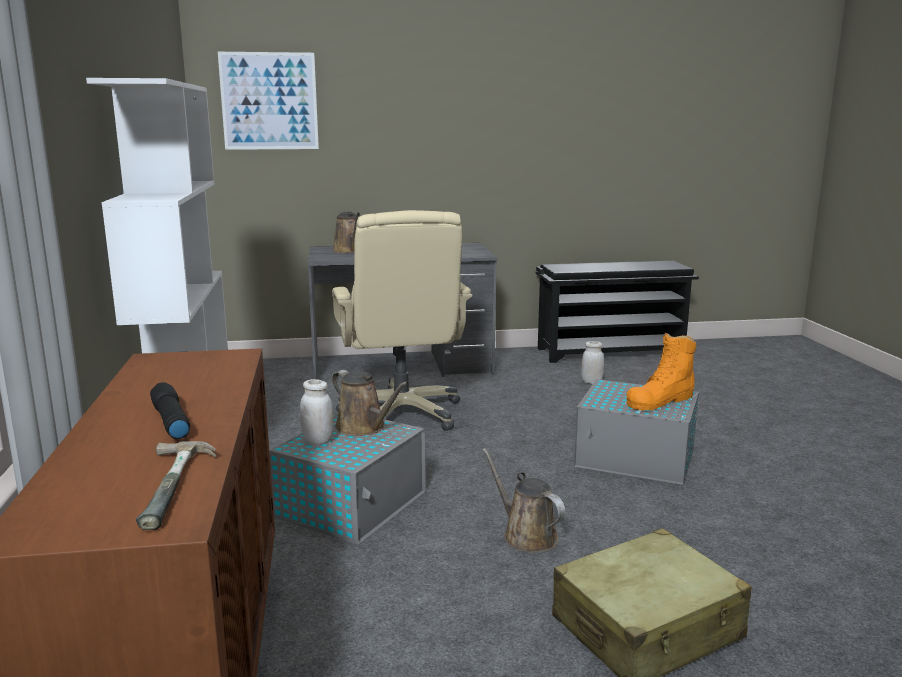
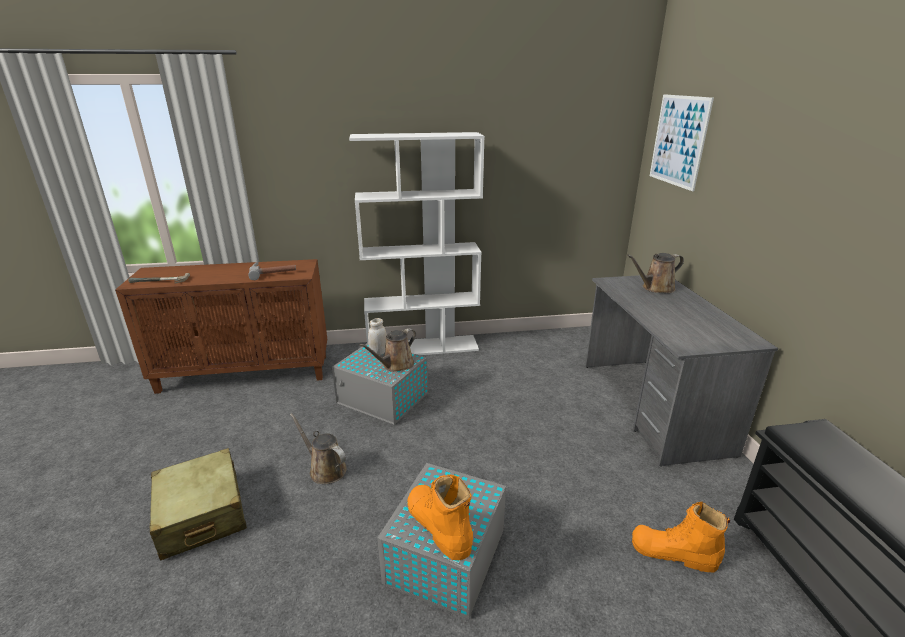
camera: 90 degrees right, 10 degrees up
black flashlight [150,382,190,439] -> none
beige office chair [332,210,472,431] -> none
brown watering can [482,448,566,553] -> brown watering can turned 105 degrees counterclockwise [290,413,346,484]
white jar [581,341,604,384] -> orange boot [632,502,730,572]
none -> hammer [248,262,296,280]

